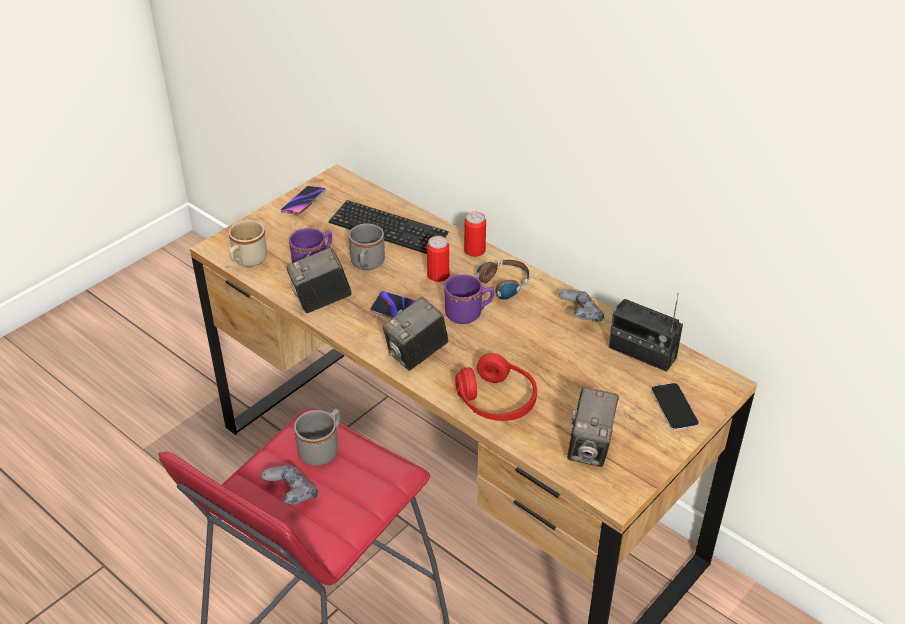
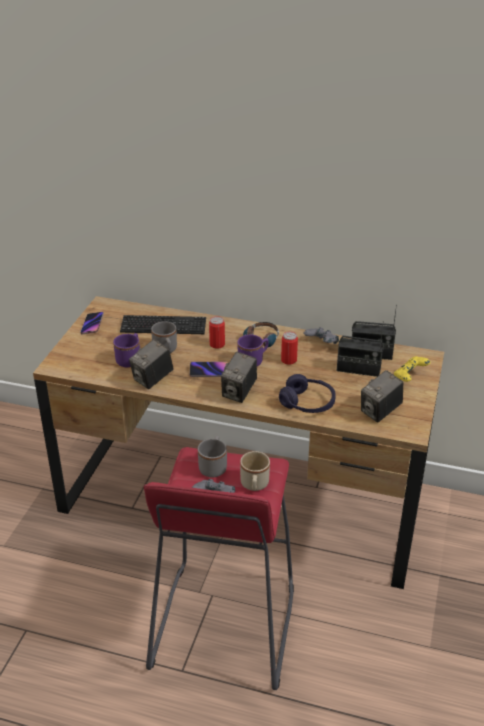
camera: 25 degrees left, 5 degrees down
beige mug [229,220,267,267] -> beige mug moved to [240,451,270,491]
red headphones [455,353,537,421] -> purple headphones [279,374,336,413]
can [464,212,486,257] -> can moved to [281,331,298,365]
camera [567,387,619,467] -> camera turned 60 degrees clockwise [361,370,403,422]
phone [651,383,699,431] -> yellow game controller [394,356,431,382]
none -> radio [337,321,384,377]

